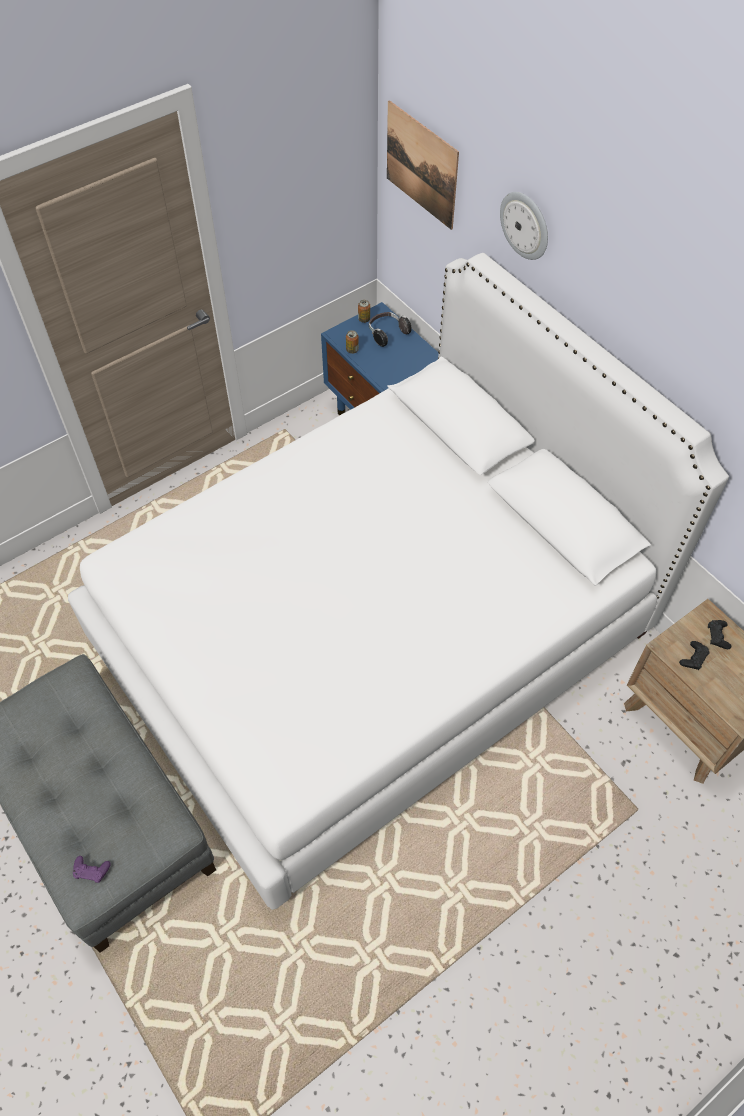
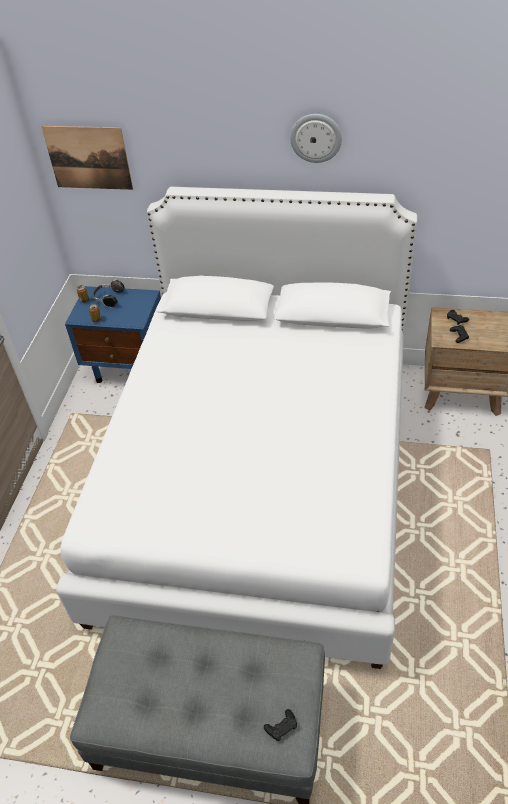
camera: 40 degrees left, 10 degrees down
purple game controller [73,856,111,883] -> black game controller [264,709,297,741]
wall clock [500,192,548,260] -> wall clock moved to [290,114,342,163]

